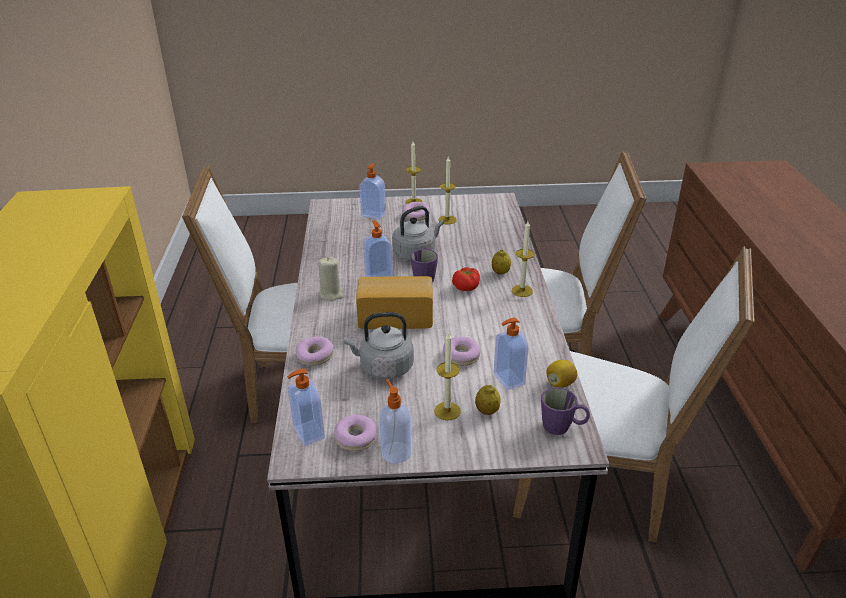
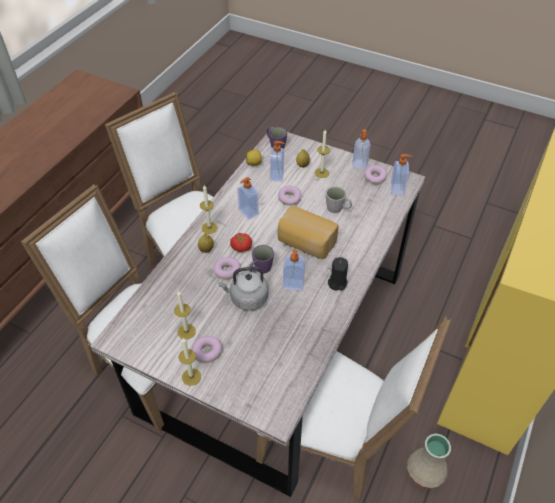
camera: 150 degrees left, 15 degrees up
donut [296,336,334,366] -> donut moved to [213,257,241,280]
beige candle [318,257,344,301] -> black candle [328,257,348,290]
grey kettle [343,312,414,379] -> grey mug [326,186,352,213]
soap dispenser [359,163,386,220] -> soap dispenser moved to [237,177,259,220]
none -> beige vase [407,434,451,489]

